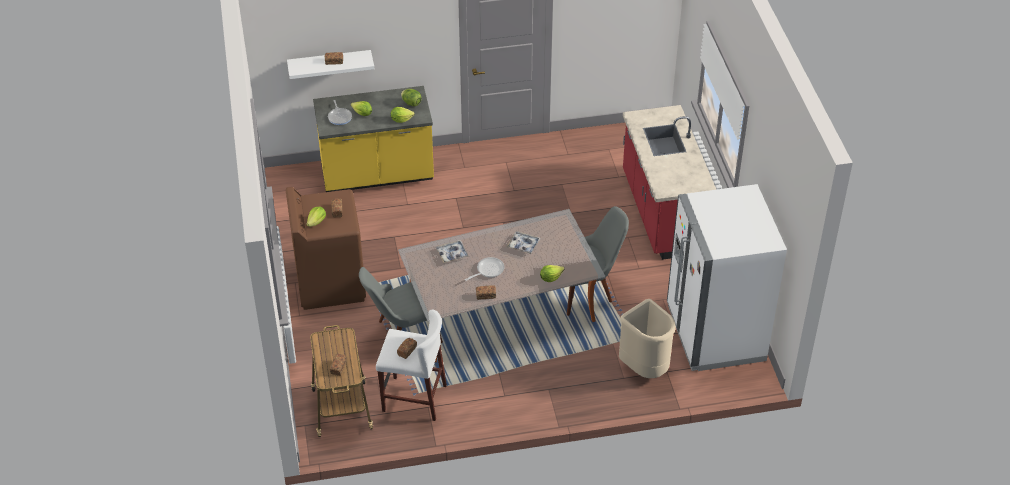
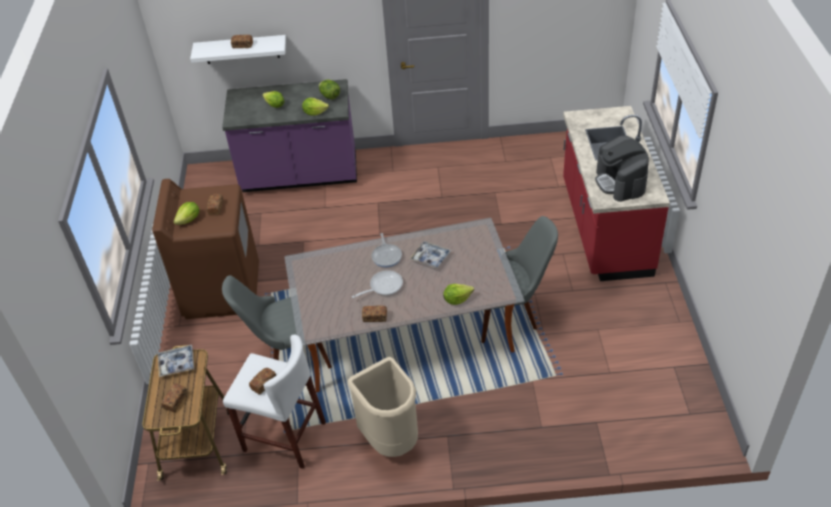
camera: 10 degrees right, 0 degrees up
yellow counter [313,86,434,192] -> purple counter [222,79,357,192]
frying pan [328,100,352,125] -> frying pan moved to [371,233,402,267]
tray [436,240,469,263] -> tray moved to [158,345,195,377]
beige trash can [619,299,676,378] -> beige trash can moved to [348,357,418,457]
white fridge [667,184,787,371] -> none
none -> coffee machine [595,135,649,202]

